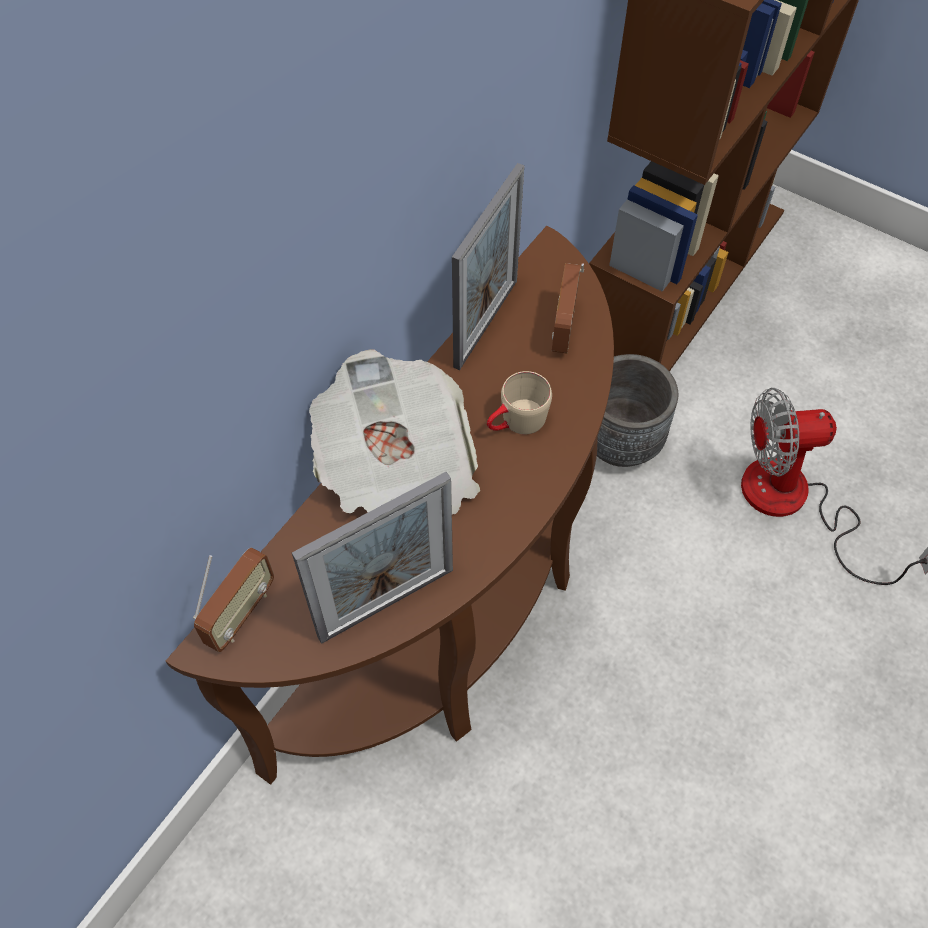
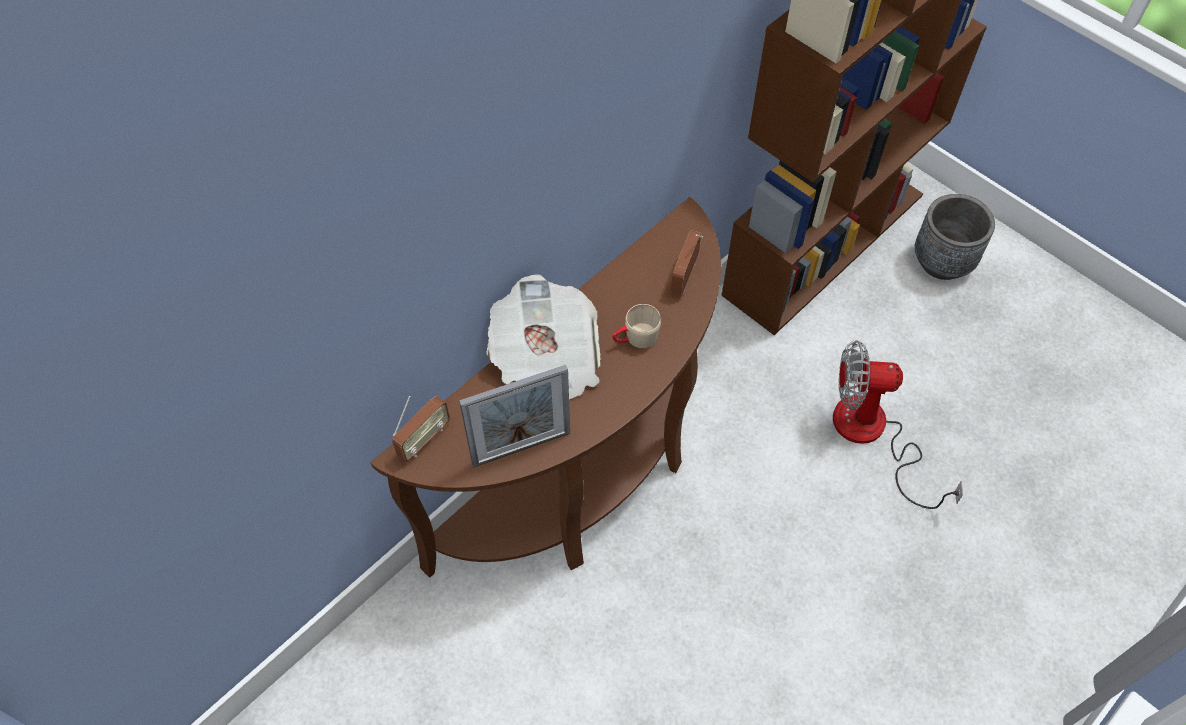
camera: 10 degrees right, 0 degrees up
picture frame [452,163,524,370] -> none
grey planter [597,354,678,467] -> grey planter moved to [915,194,995,280]

